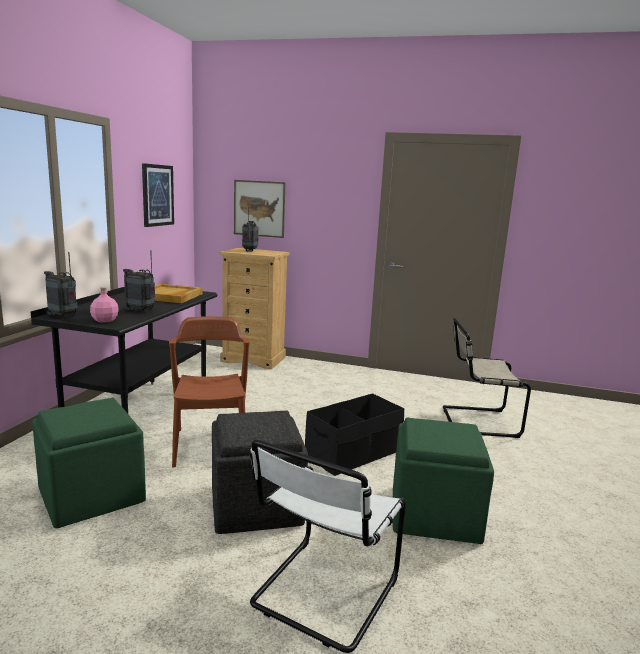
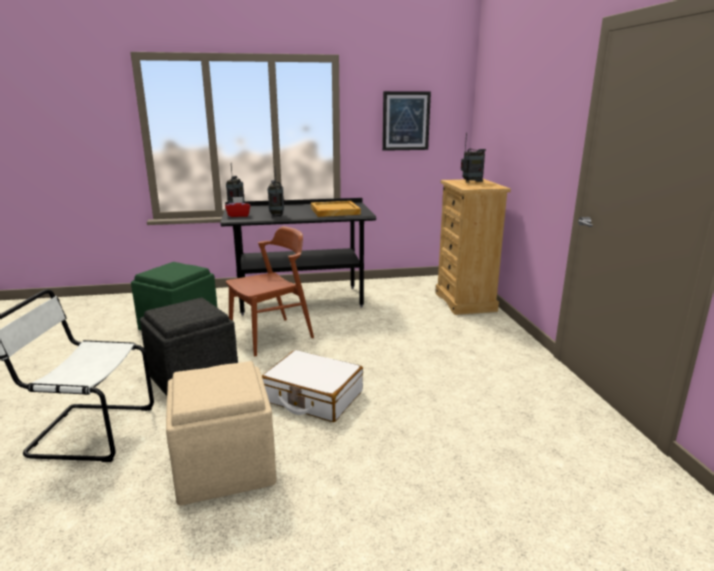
camera: 65 degrees right, 5 degrees up
pink bottle [90,287,119,323] -> red tissue box [225,197,251,217]
picture [234,180,286,238] -> none
black storage box [305,393,404,476] -> white suitcase [262,350,363,422]
green ottoman [392,417,494,544] -> beige ottoman [166,361,276,506]
beige chair [443,318,531,438] -> none

